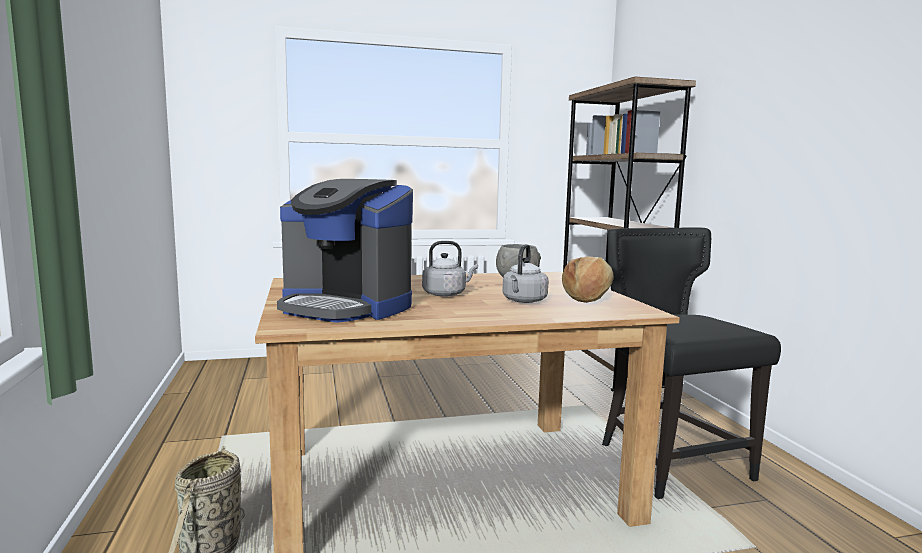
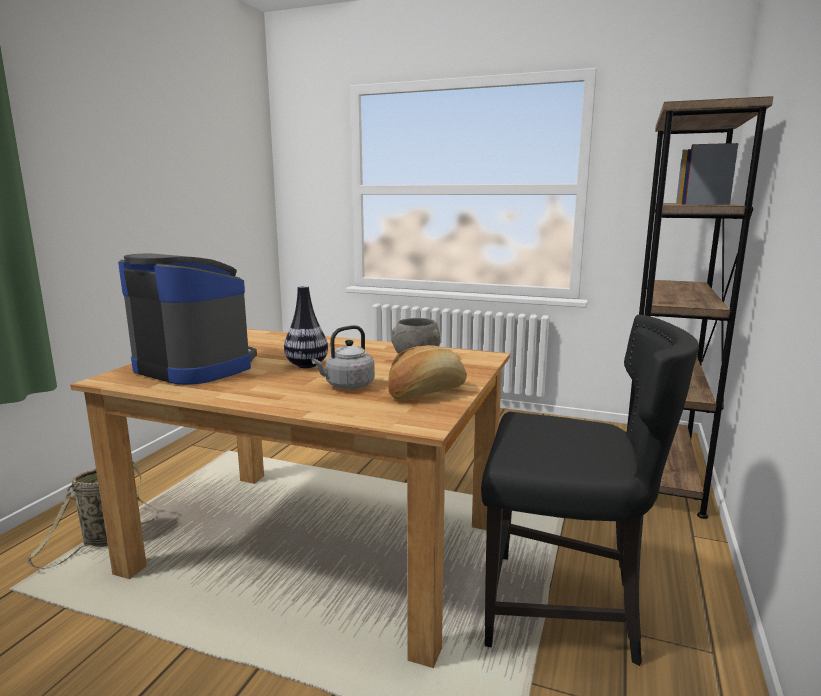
camera: 35 degrees right, 5 degrees up
coffee machine [277,179,413,323] -> coffee machine turned 150 degrees clockwise [118,254,257,385]
grey kettle [422,241,478,297] -> vase [284,285,328,368]
black chair [602,227,781,499] -> black chair turned 90 degrees clockwise [481,315,699,666]

